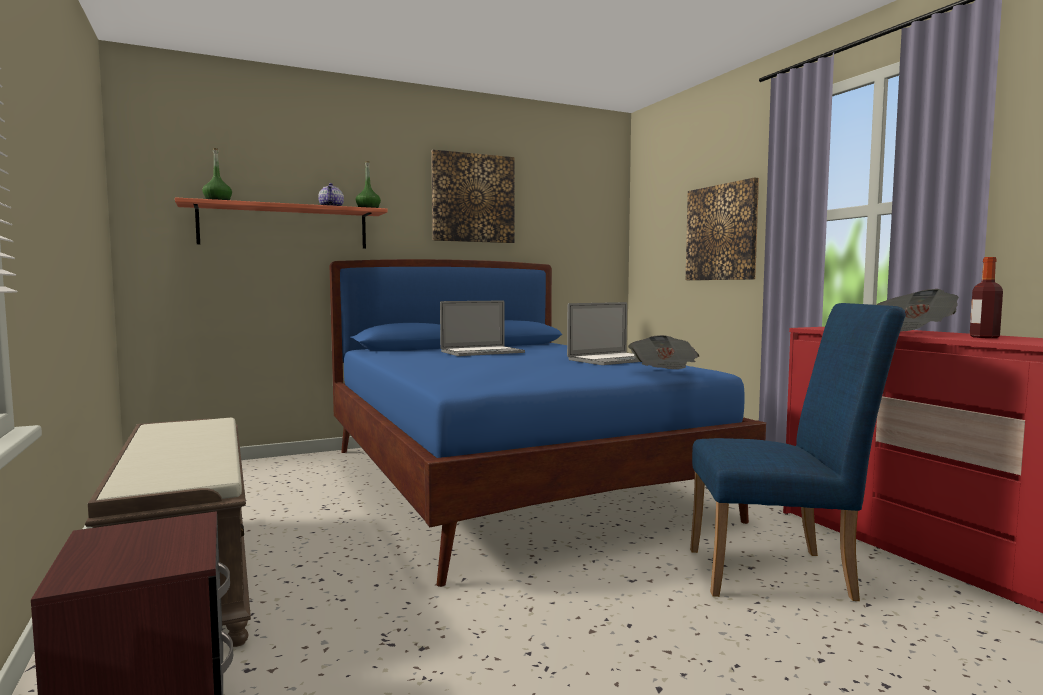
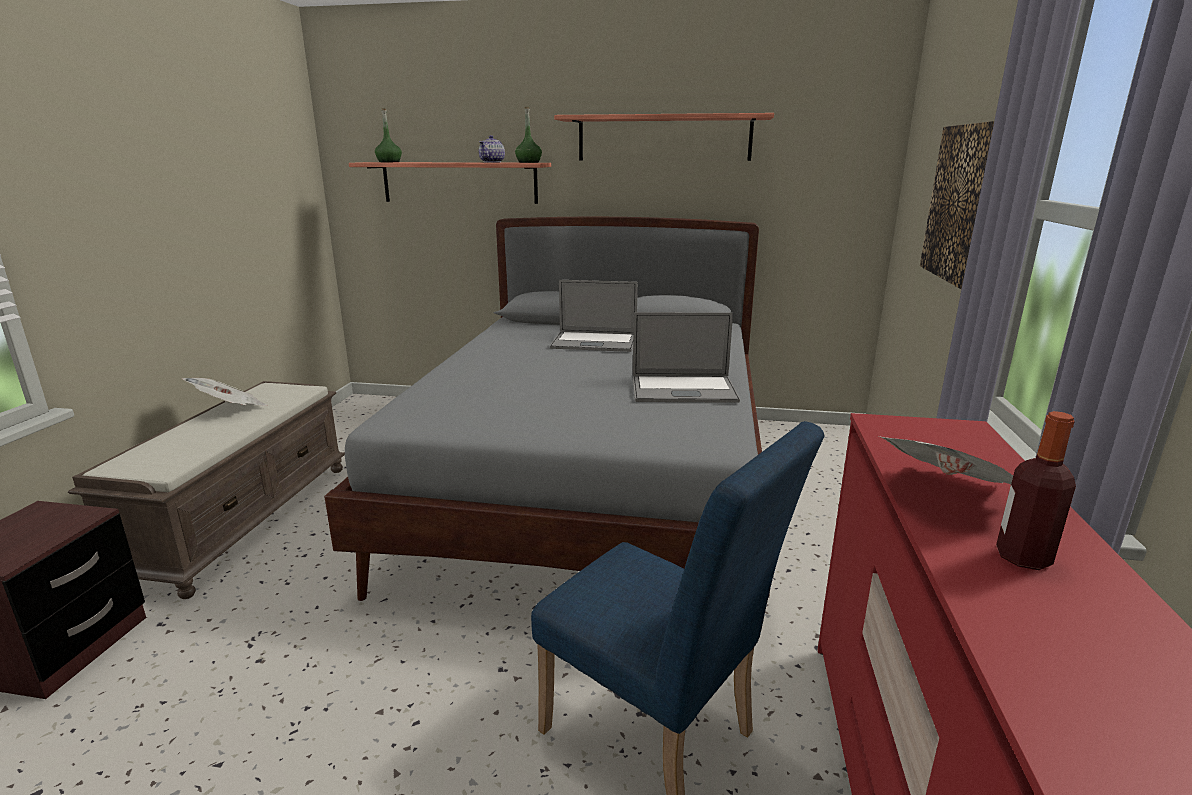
camera: 35 degrees right, 15 degrees up
blue bed [330,259,766,587] -> grey bed [324,217,770,601]
picture [431,150,515,243] -> shelf [554,113,774,161]
newspaper [628,335,699,369] -> newspaper moved to [182,378,268,406]

